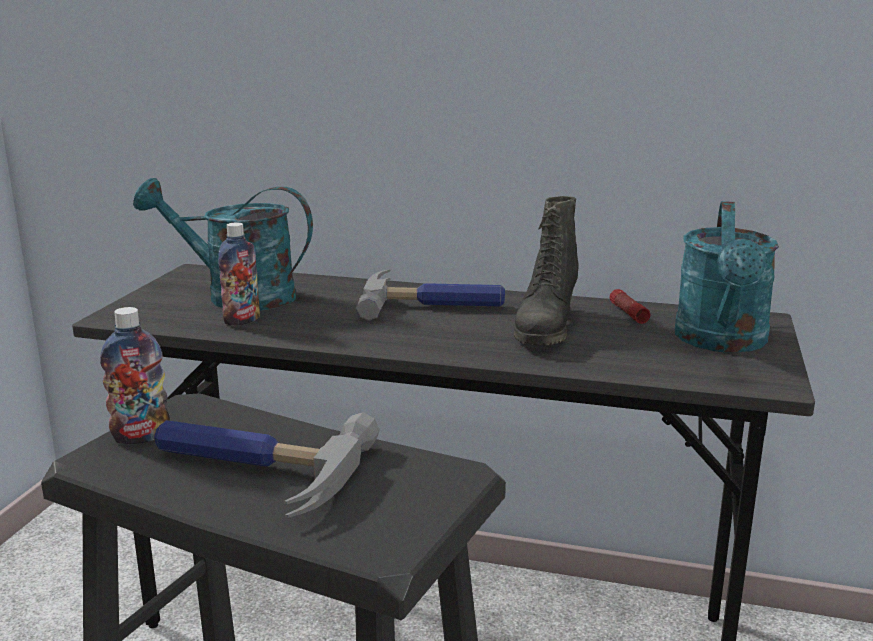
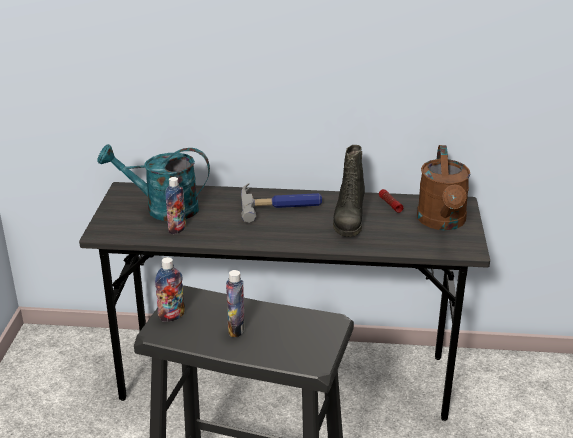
camera: 10 degrees left, 10 degrees up
hammer [154,412,380,518] -> bottle [226,270,245,337]
turquoise watering can [675,201,779,353] -> brown watering can [417,145,471,230]

